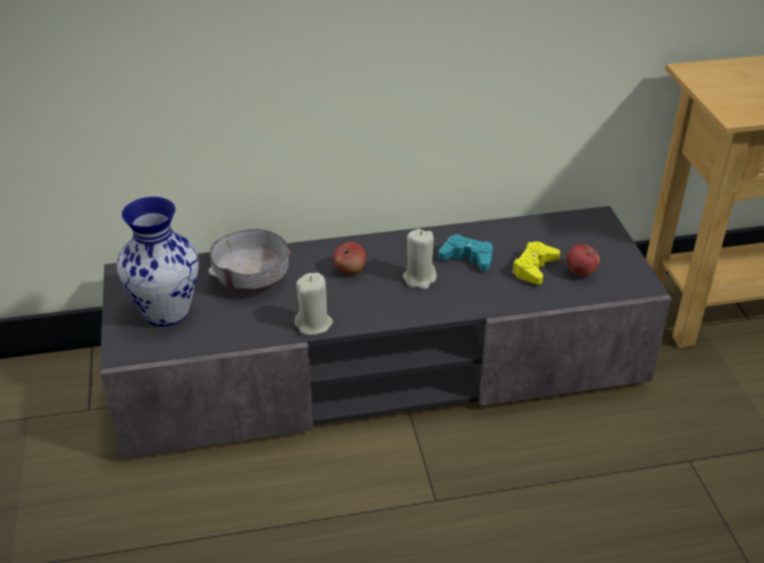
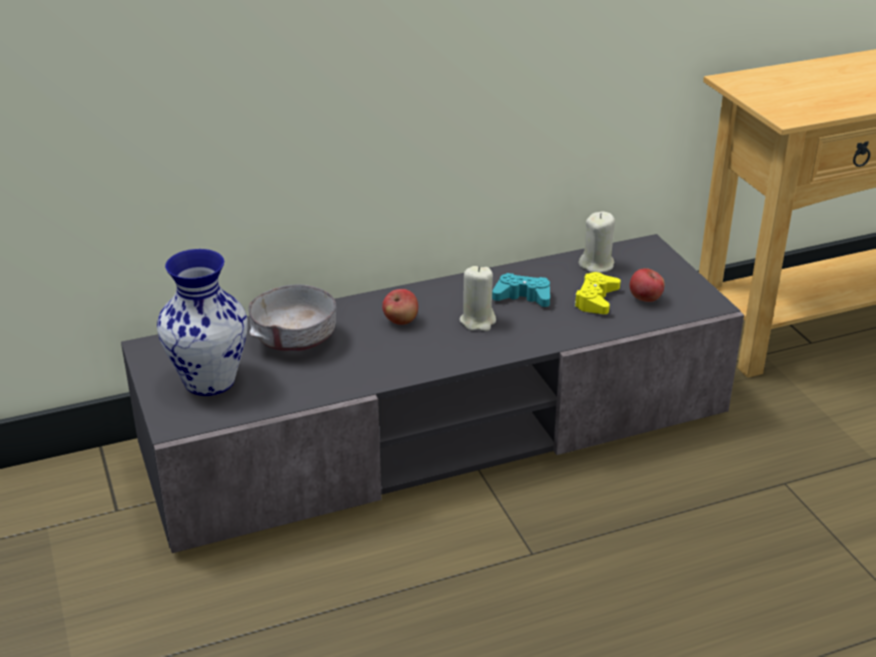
camera: 10 degrees left, 5 degrees down
beige candle [294,273,333,335] -> beige candle moved to [578,211,615,273]

